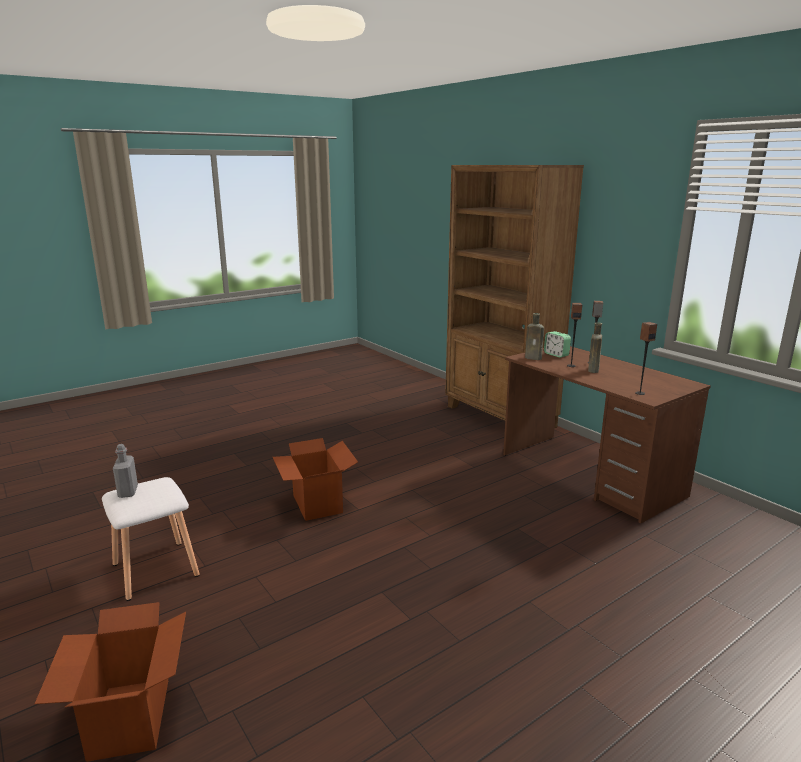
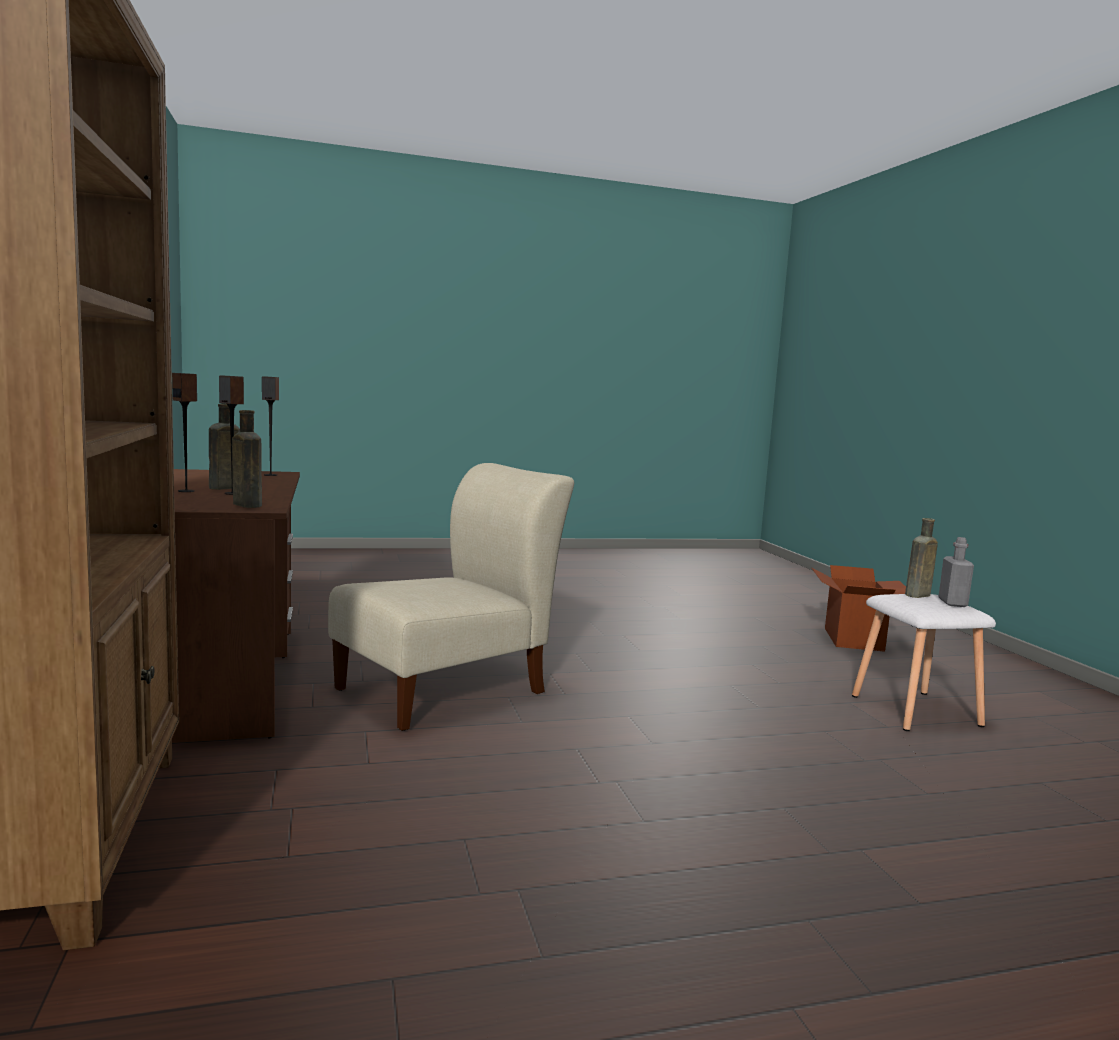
camera: 160 degrees left, 10 degrees down
cardboard box [273,438,358,521] -> none
alarm clock [544,331,571,358] -> none
none -> beige chair [328,463,574,731]
none -> brown bottle [905,518,938,598]

